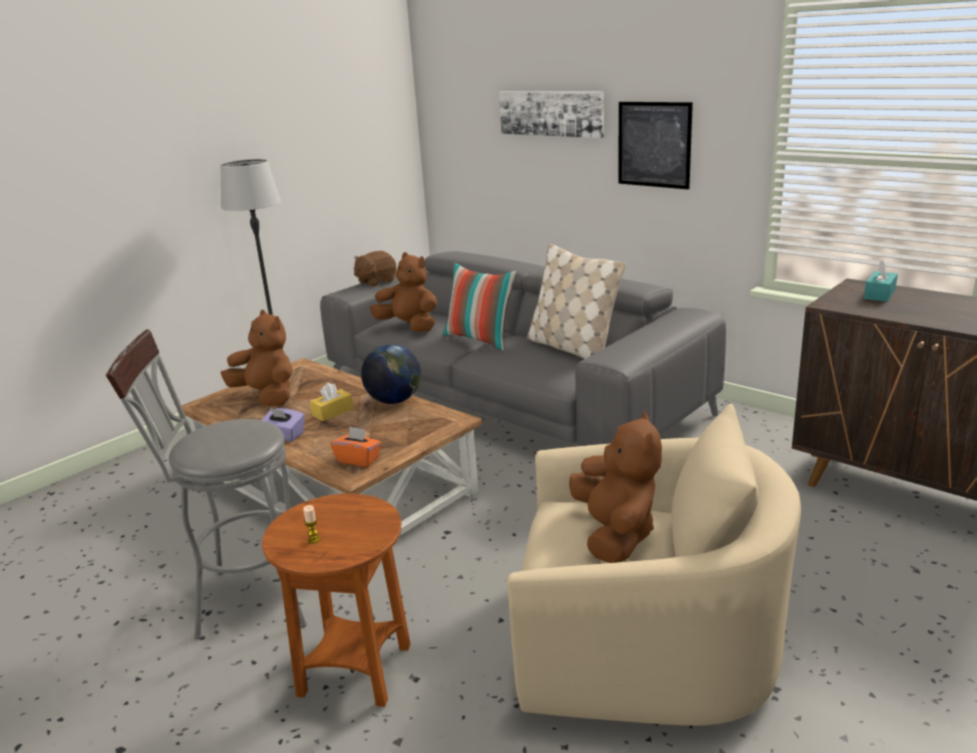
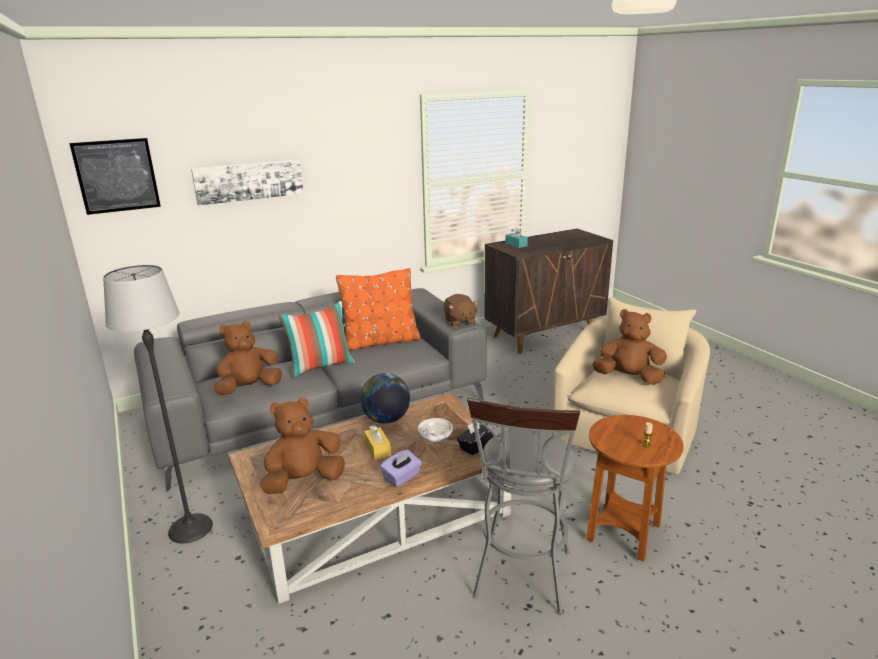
camera: 70 degrees left, 0 degrees up
orange tissue box [330,426,381,467] -> black tissue box [457,422,495,455]
brown plush toy [354,251,396,287] -> brown plush toy moved to [444,294,478,327]
beige pillow [527,244,626,359] -> orange pillow [336,268,420,351]
picture [618,102,693,189] -> picture moved to [69,138,161,215]
none -> bowl [418,418,453,443]

